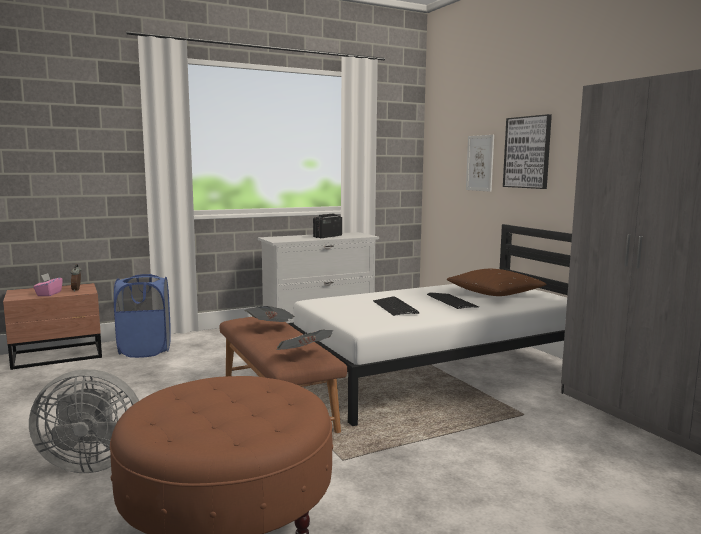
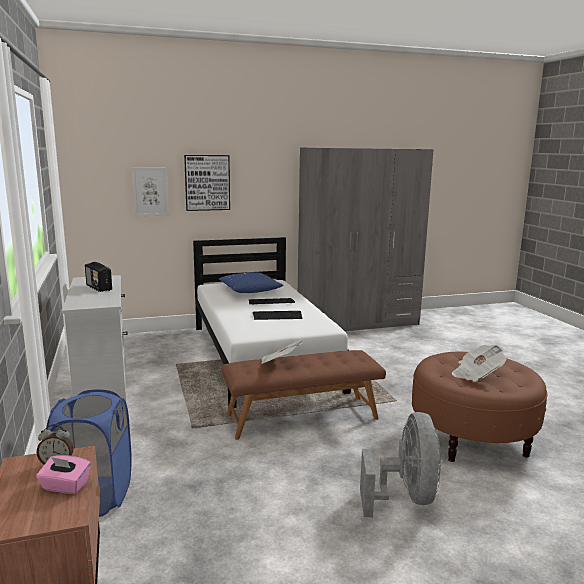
camera: 80 degrees left, 5 degrees up
newspaper [276,330,333,350] -> newspaper moved to [452,345,507,381]
brown pillow [447,269,547,296] -> blue pillow [219,272,284,293]

